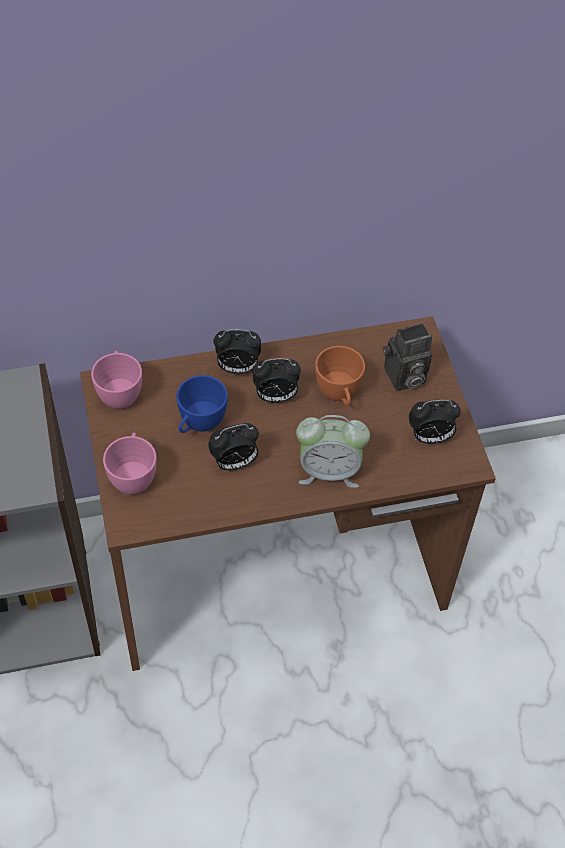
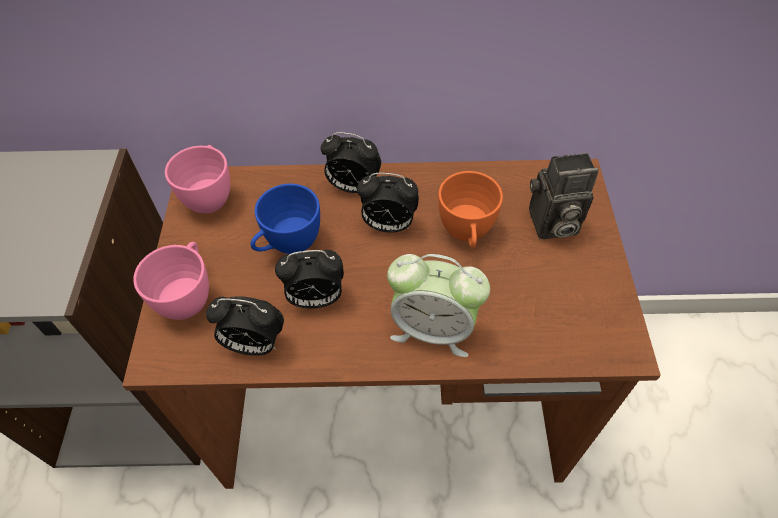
camera: 15 degrees right, 0 degrees up
alarm clock [409,400,461,444] -> alarm clock moved to [206,296,284,356]

